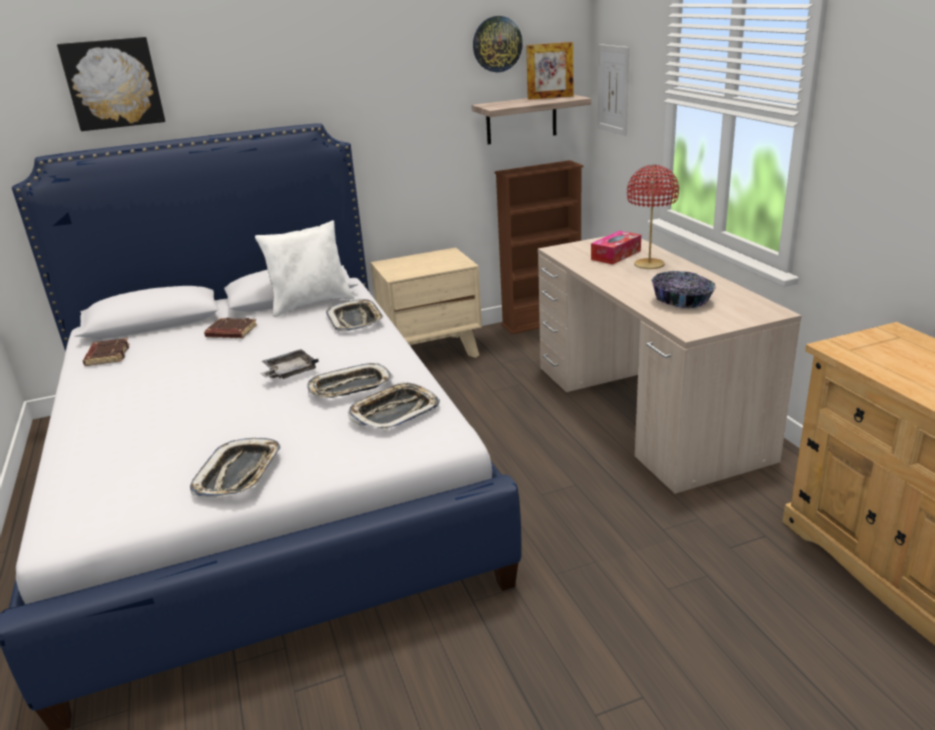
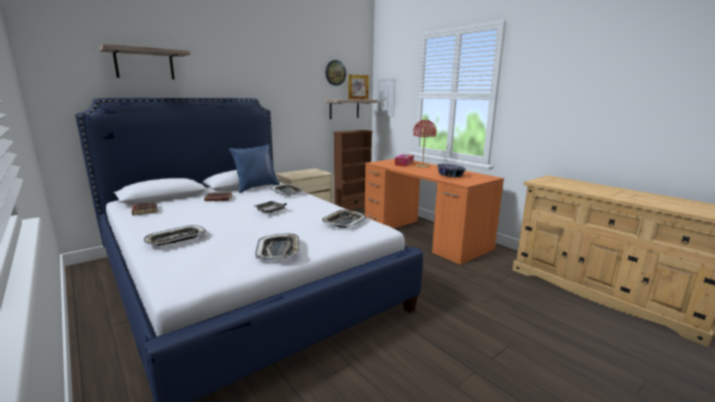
camera: 20 degrees left, 10 degrees down
picture [57,37,165,131] -> shelf [99,44,190,79]
white pillow [255,221,355,317] -> blue pillow [229,144,280,193]
tray [307,363,394,398] -> tray moved to [144,225,207,246]
beige desk [538,236,802,494] -> orange desk [365,159,504,265]

